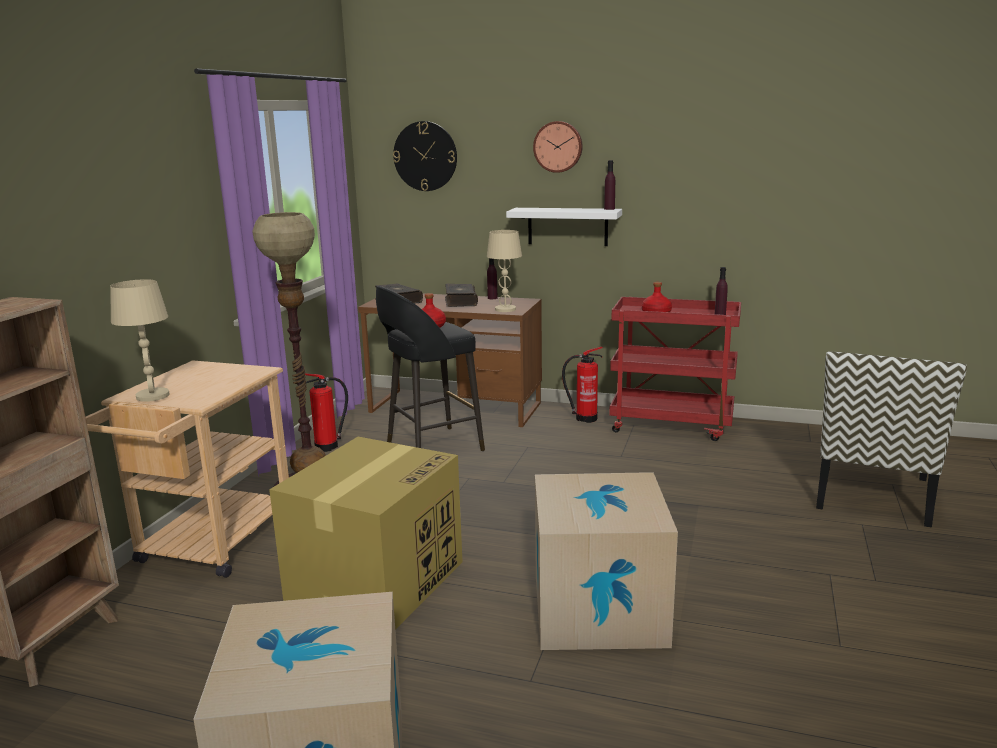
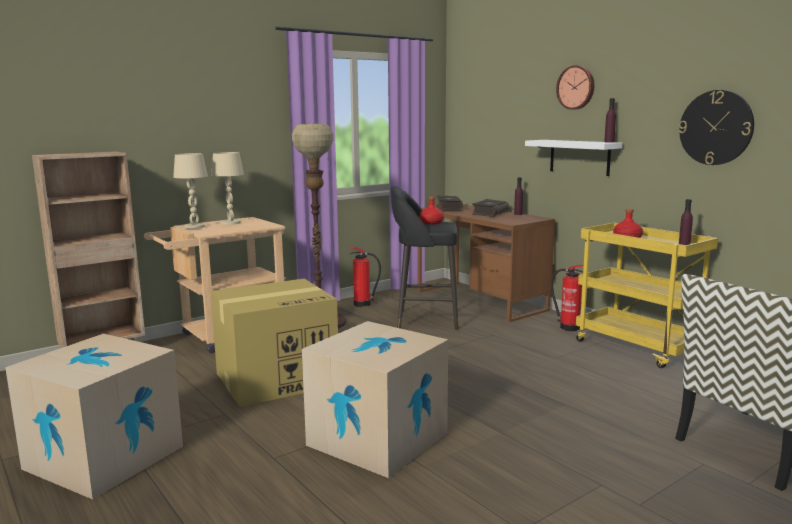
camera: 35 degrees right, 5 degrees down
wall clock [393,121,457,191] -> wall clock moved to [679,90,754,165]
beige table lamp [487,230,522,312] -> beige table lamp moved to [211,152,244,225]
red cart [609,297,741,441] -> yellow cart [576,223,718,368]

